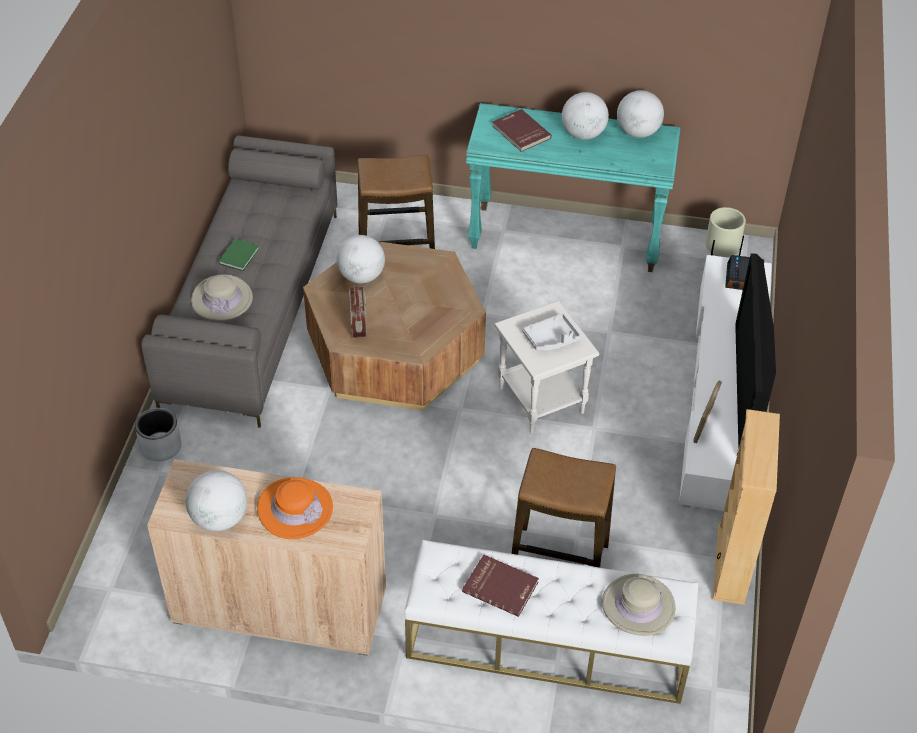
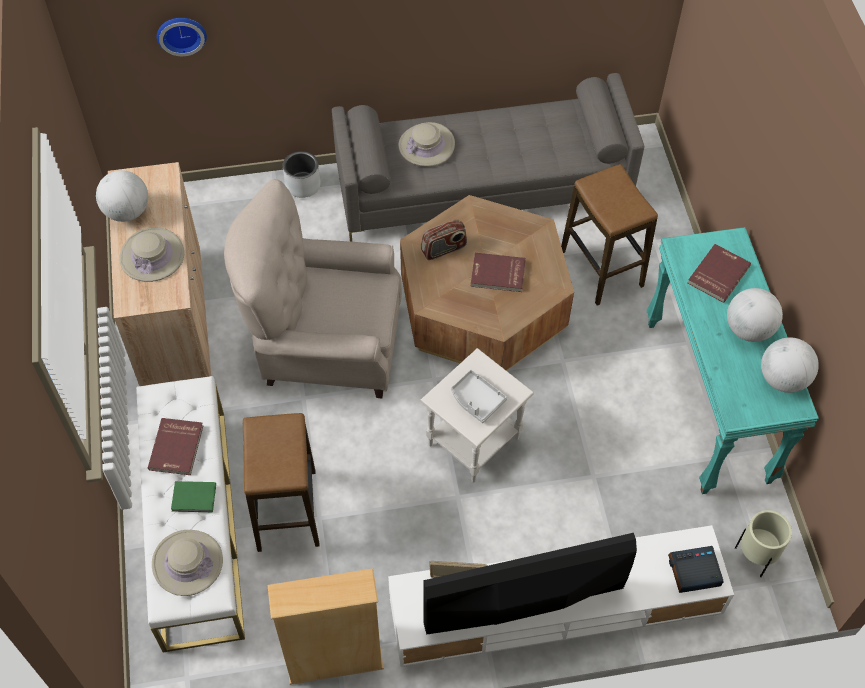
camera: 70 degrees right, 10 degrees up
green book [219,238,260,271] -> green book moved to [171,481,216,512]
orange hat [257,477,333,539] -> beige hat [119,227,184,282]
globe [336,235,385,283] -> none
none -> wall clock [157,18,207,56]
none -> beige armchair [224,179,402,398]
none -> red book [470,253,526,292]

